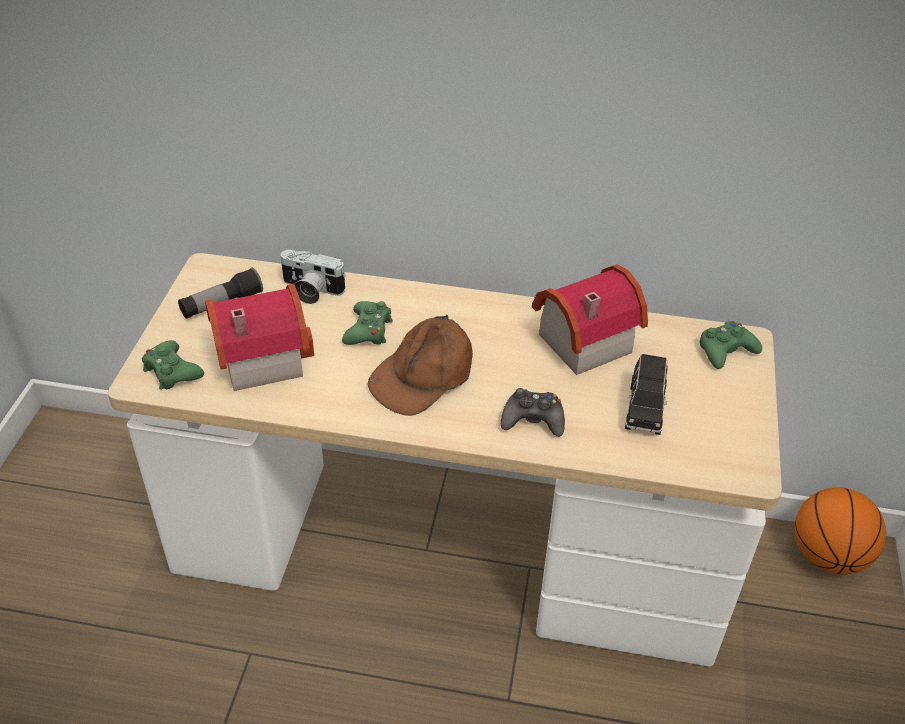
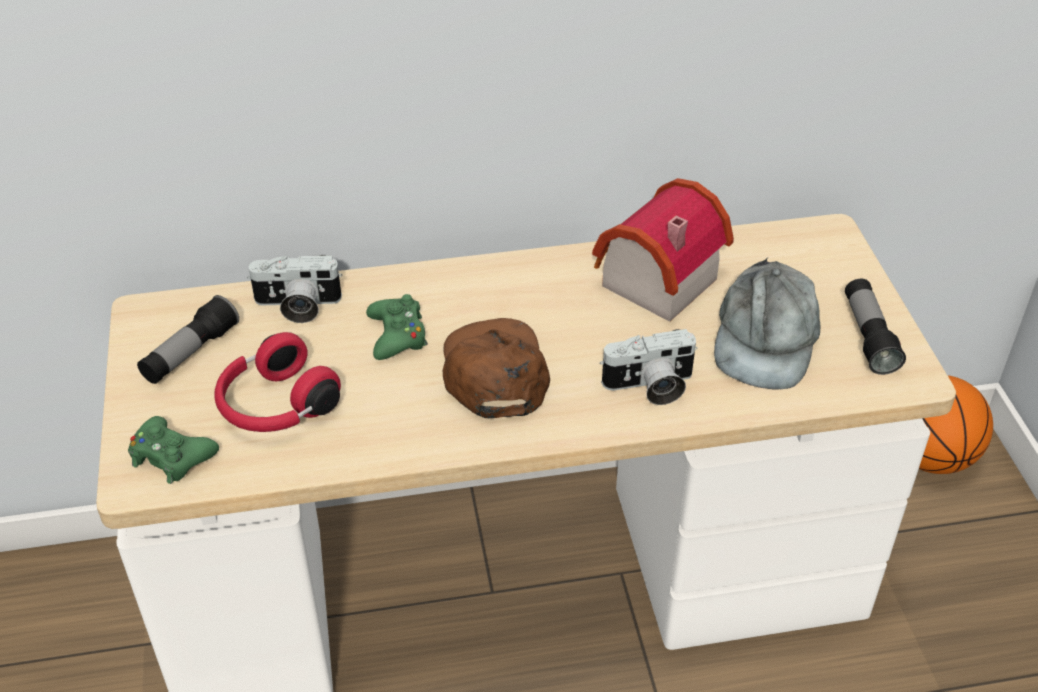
camera: 20 degrees left, 0 degrees up
toy house [205,284,314,391] -> red headphones [214,332,341,432]
brown cap [368,315,473,416] -> brown cap turned 150 degrees clockwise [443,318,550,418]
black game controller [501,388,565,437] -> camera [600,329,698,405]
black toy car [625,354,668,435] -> grey cap [714,258,821,390]
green game controller [700,321,762,369] -> none
none -> flashlight [845,279,906,375]

